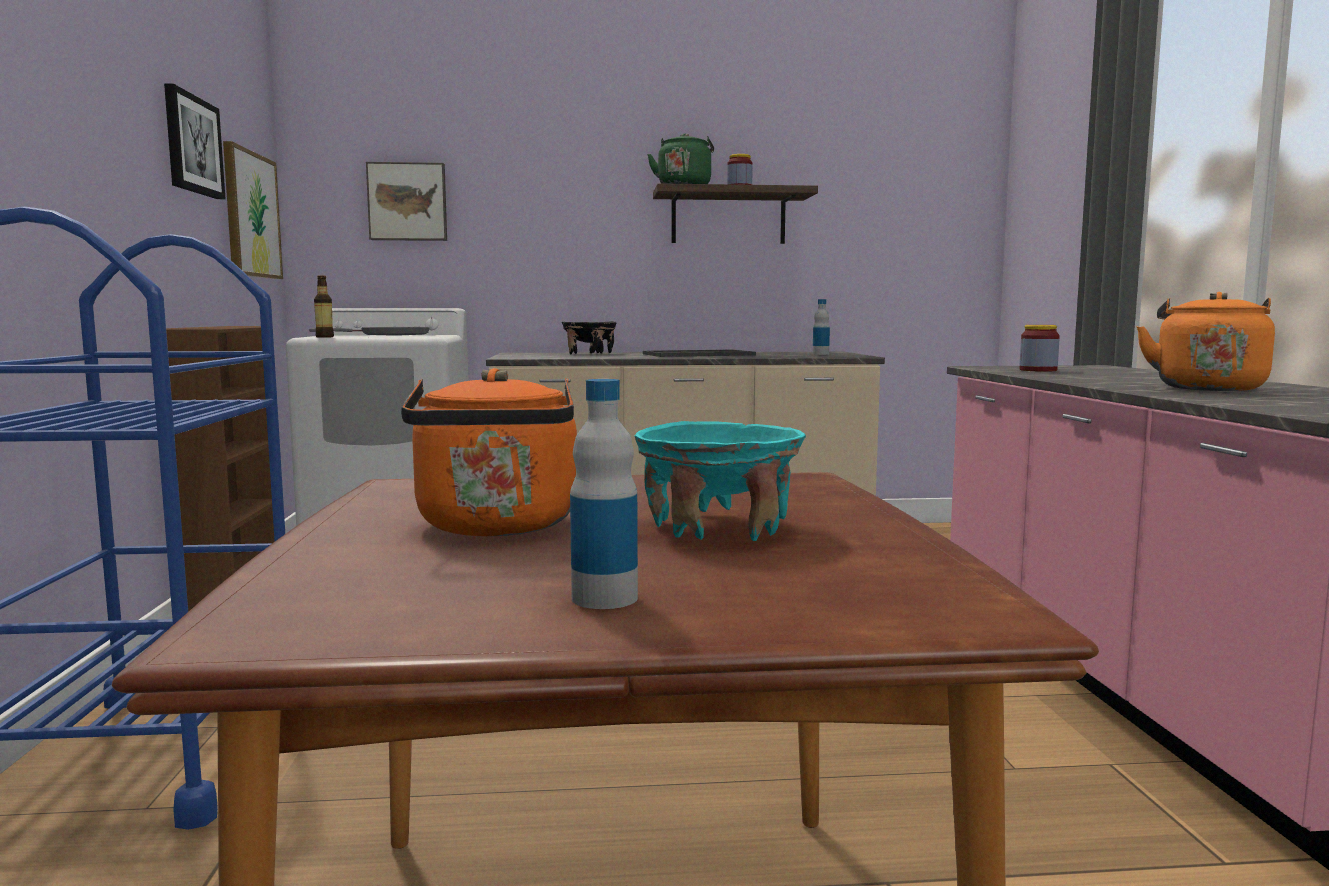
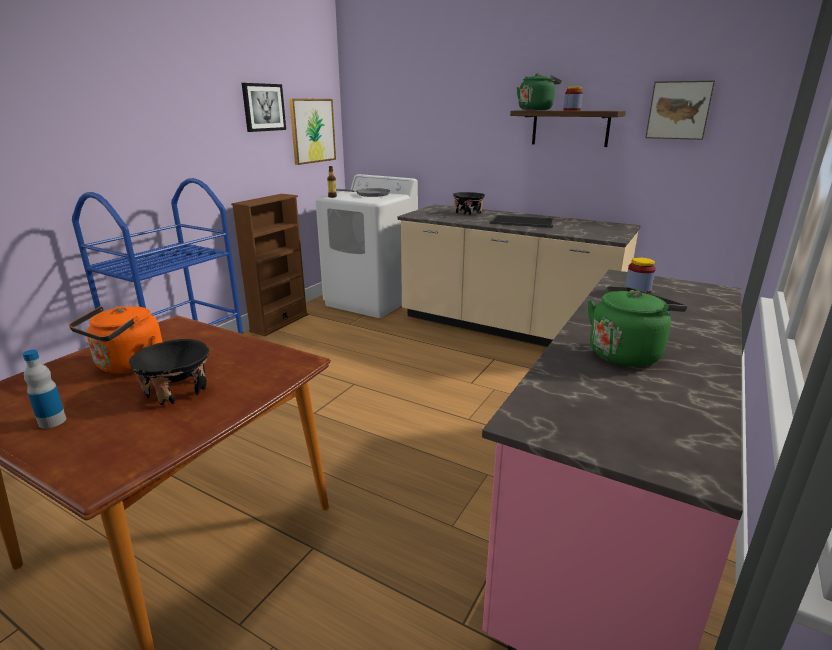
camera: 35 degrees right, 15 degrees up
picture [366,162,447,241] -> picture moved to [645,80,715,140]
turquoise bowl [635,421,806,541] -> black bowl [129,339,209,405]
bottle [813,299,830,355] -> none
orange kettle [1136,292,1275,391] -> green kettle [588,286,687,367]

